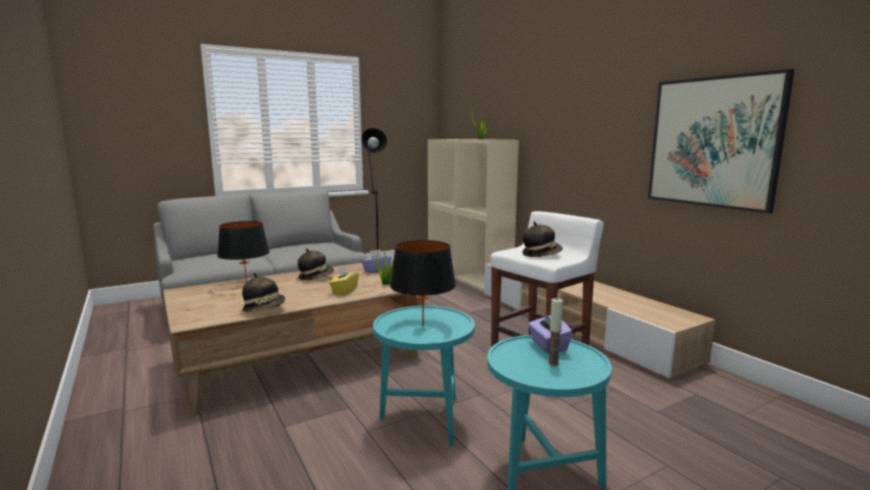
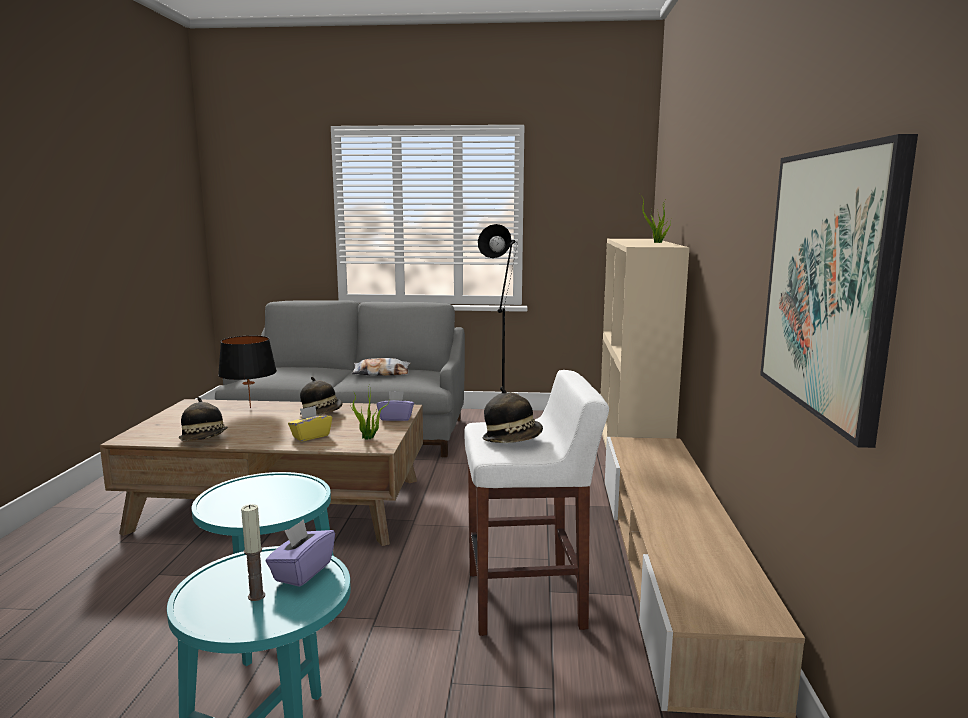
camera: 35 degrees right, 0 degrees up
black table lamp [390,240,456,326] -> none
none -> pillow [352,358,410,376]

